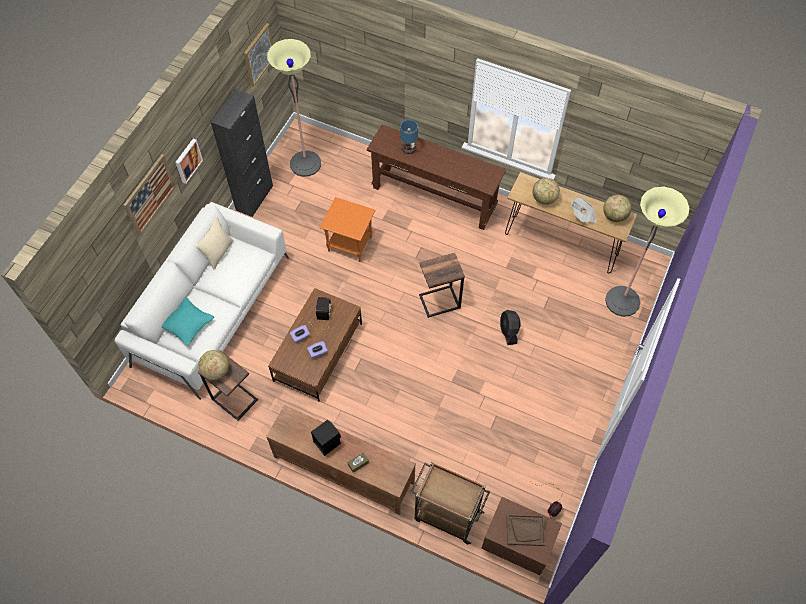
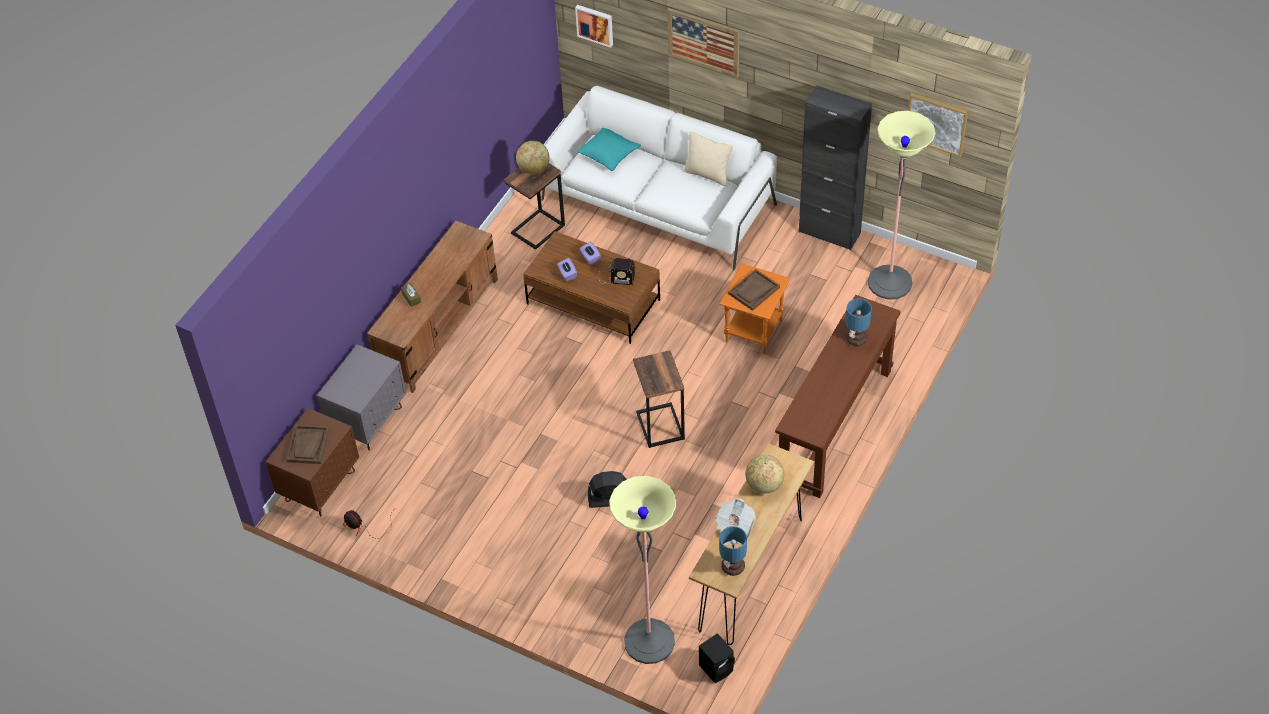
camera: 95 degrees right, 10 degrees down
picture [175,139,203,184] -> picture moved to [575,5,613,48]
black speaker [311,419,341,456] -> black speaker moved to [699,633,735,683]
brown cart [411,462,490,544] -> grey nightstand [317,344,406,450]
globe [603,195,631,222] -> table lamp [719,526,747,576]
none -> brown tray [728,269,780,311]

